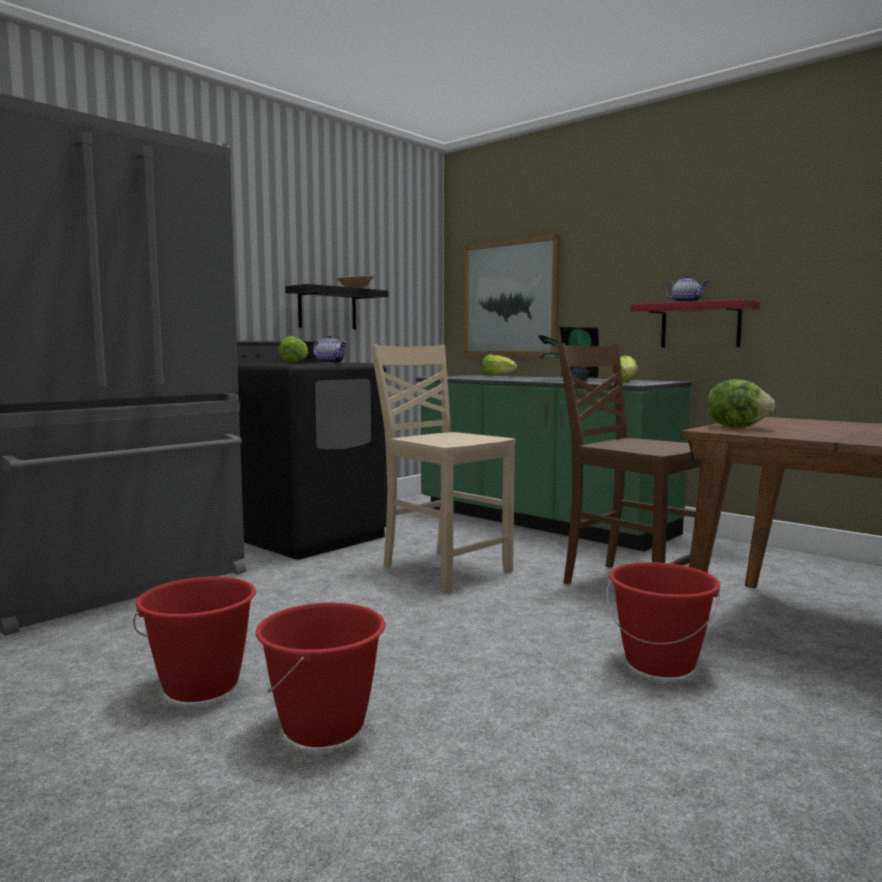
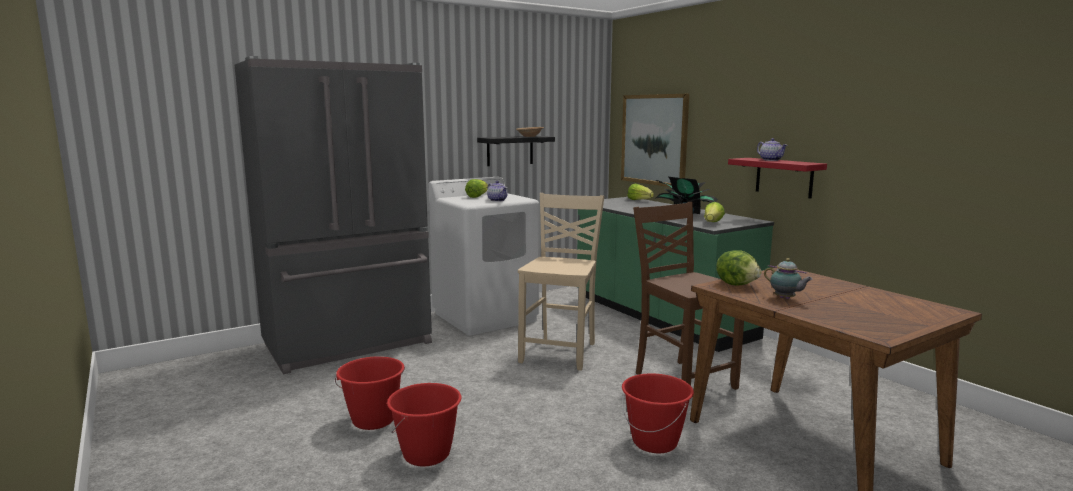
camera: 15 degrees right, 5 degrees up
black washing machine [233,341,388,560] -> white washing machine [429,177,539,336]
beige chair [371,344,515,592] -> beige chair turned 45 degrees clockwise [518,193,604,371]
none -> teapot [764,258,813,299]

